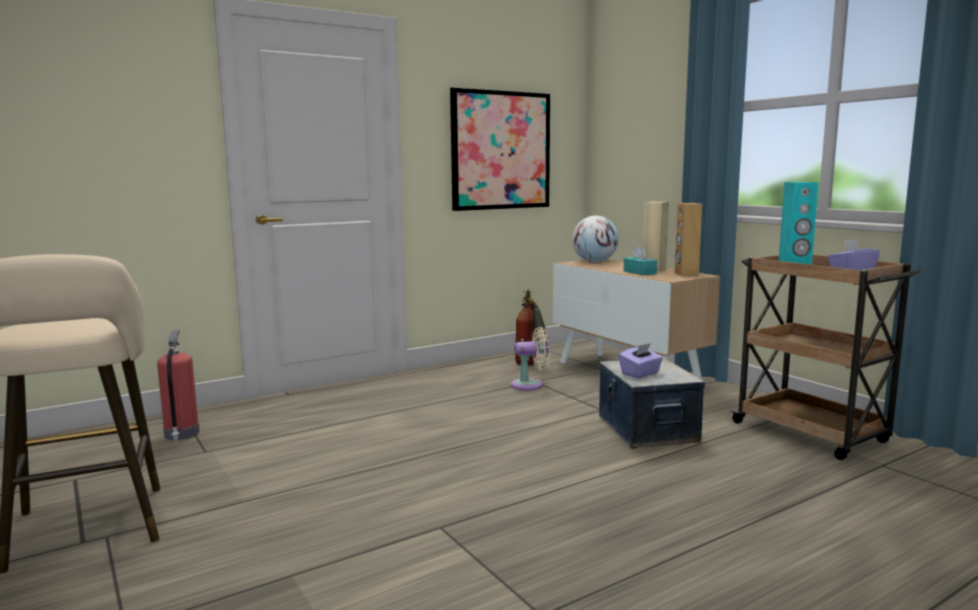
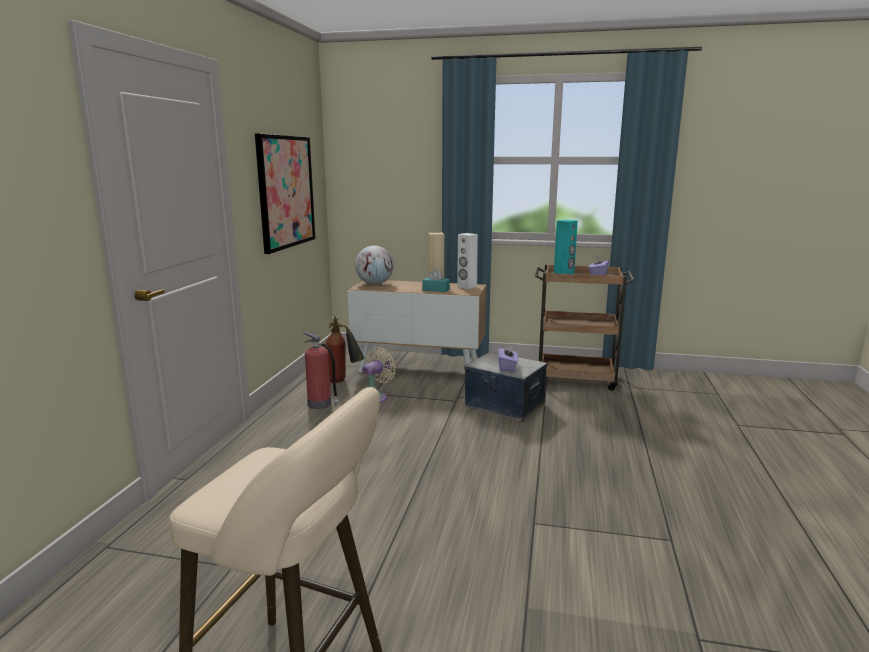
camera: 45 degrees left, 5 degrees up
fire extinguisher [157,330,200,442] -> fire extinguisher moved to [303,331,339,409]
brown speaker [675,203,702,276] -> white speaker [457,233,478,289]

